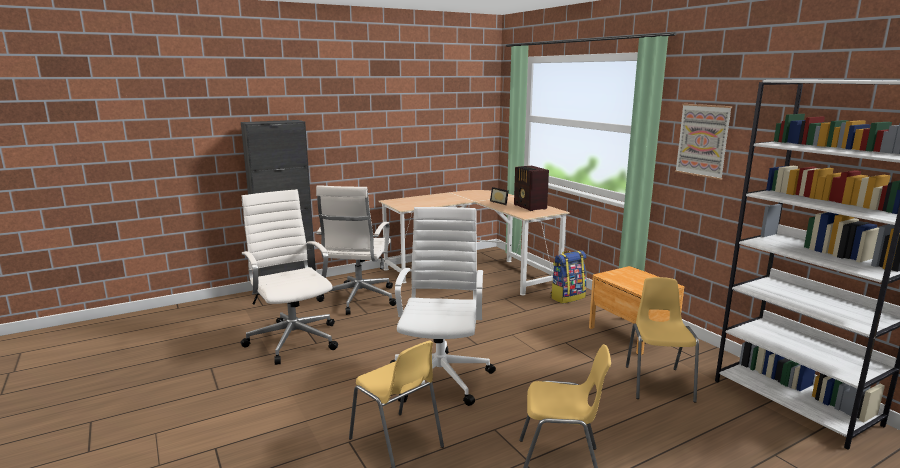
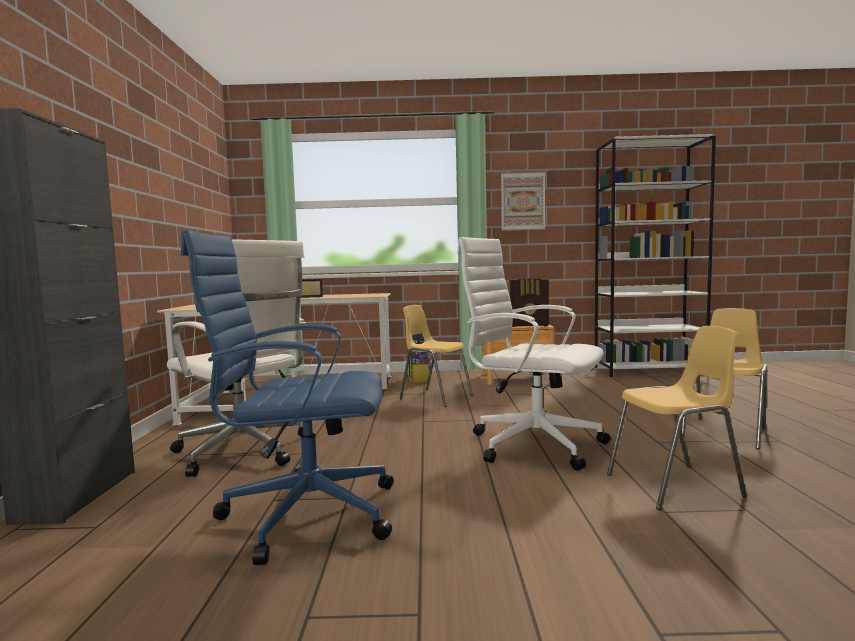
camera: 60 degrees left, 10 degrees down
white office chair [241,189,338,365] -> blue office chair [181,230,394,565]
radio [514,166,549,211] -> radio moved to [510,278,549,327]
yellow chair [626,277,699,403] -> yellow chair moved to [399,305,473,407]

